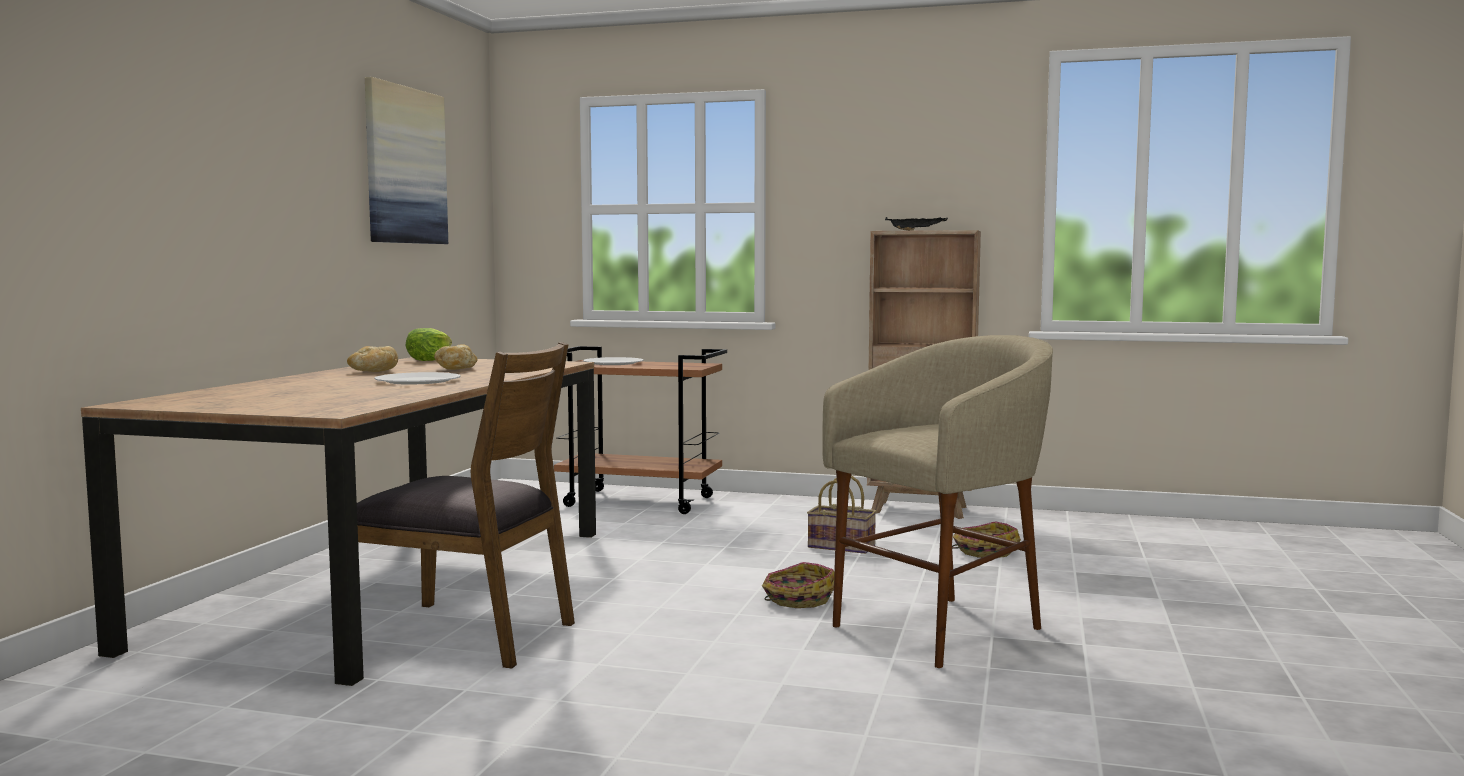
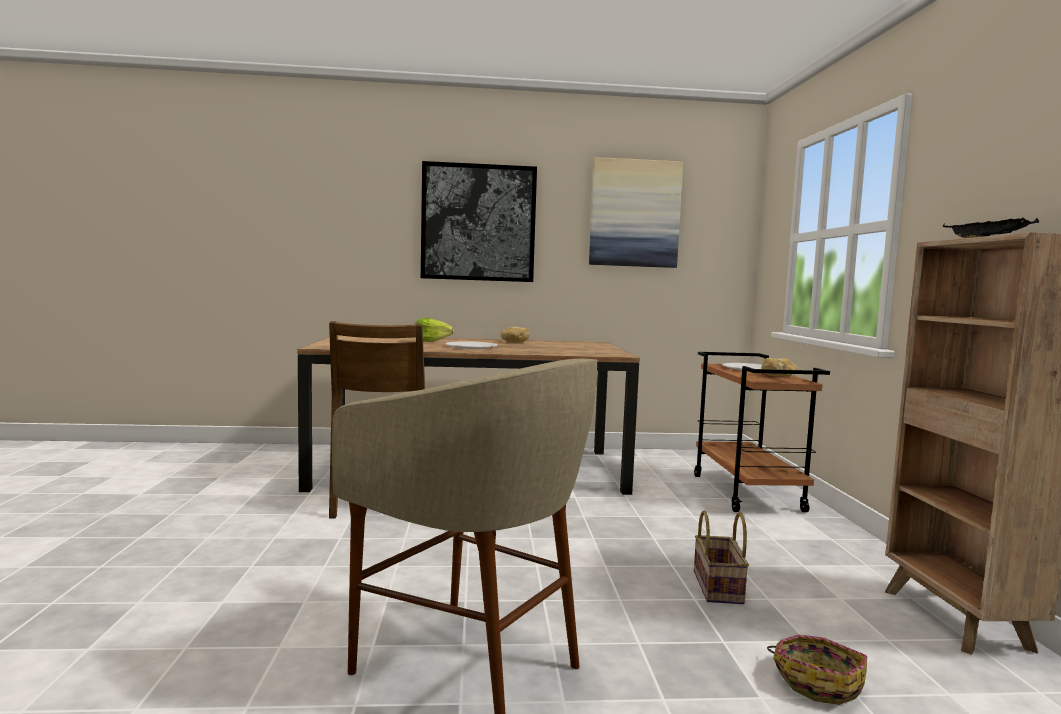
camera: 70 degrees right, 0 degrees up
lettuce [405,328,452,361] -> lettuce moved to [415,318,454,342]
bread [434,344,478,370] -> bread moved to [762,358,798,376]
basket [762,562,834,608] -> none
none -> picture [421,161,537,282]

